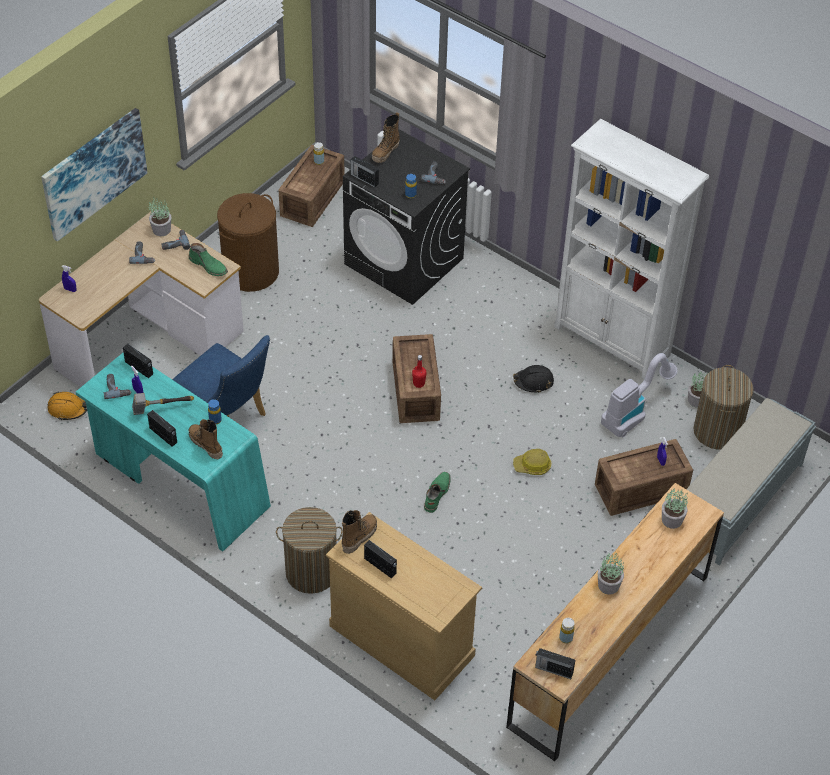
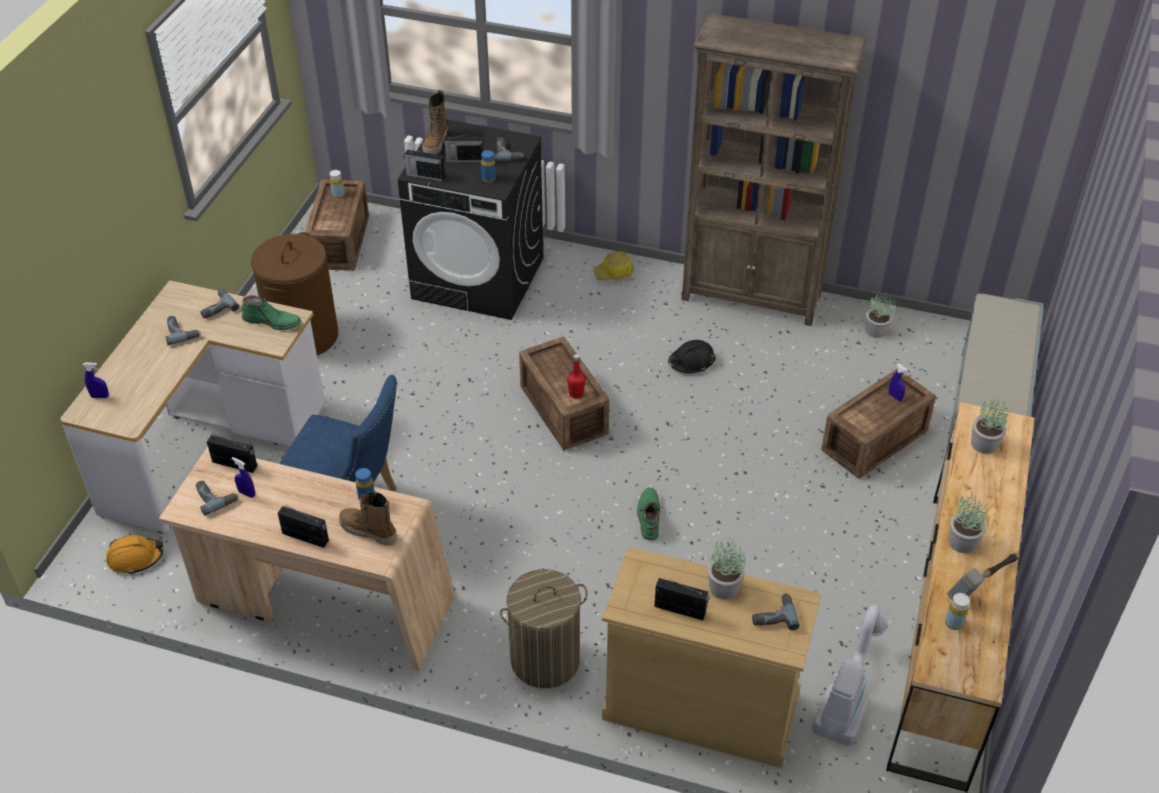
camera: 20 degrees left, 5 degrees down
picture [41,108,147,241] -> none
turquoise desk [76,352,271,552] -> beige desk [159,447,455,671]
hammer [132,393,194,415] -> hammer moved to [947,553,1019,600]
potted plant [149,196,171,236] -> potted plant moved to [708,541,745,600]
boot [342,510,377,554] -> none
hard hat [513,449,551,475] -> hard hat moved to [593,251,634,281]
radio [535,648,575,679] -> radio moved to [443,133,483,162]
white bookcase [554,119,709,379] -> brown bookcase [681,13,866,326]
vacuum cleaner [601,353,678,438] -> vacuum cleaner moved to [812,605,887,746]
laundry basket [693,365,754,450] -> none
none -> power drill [752,593,800,630]

